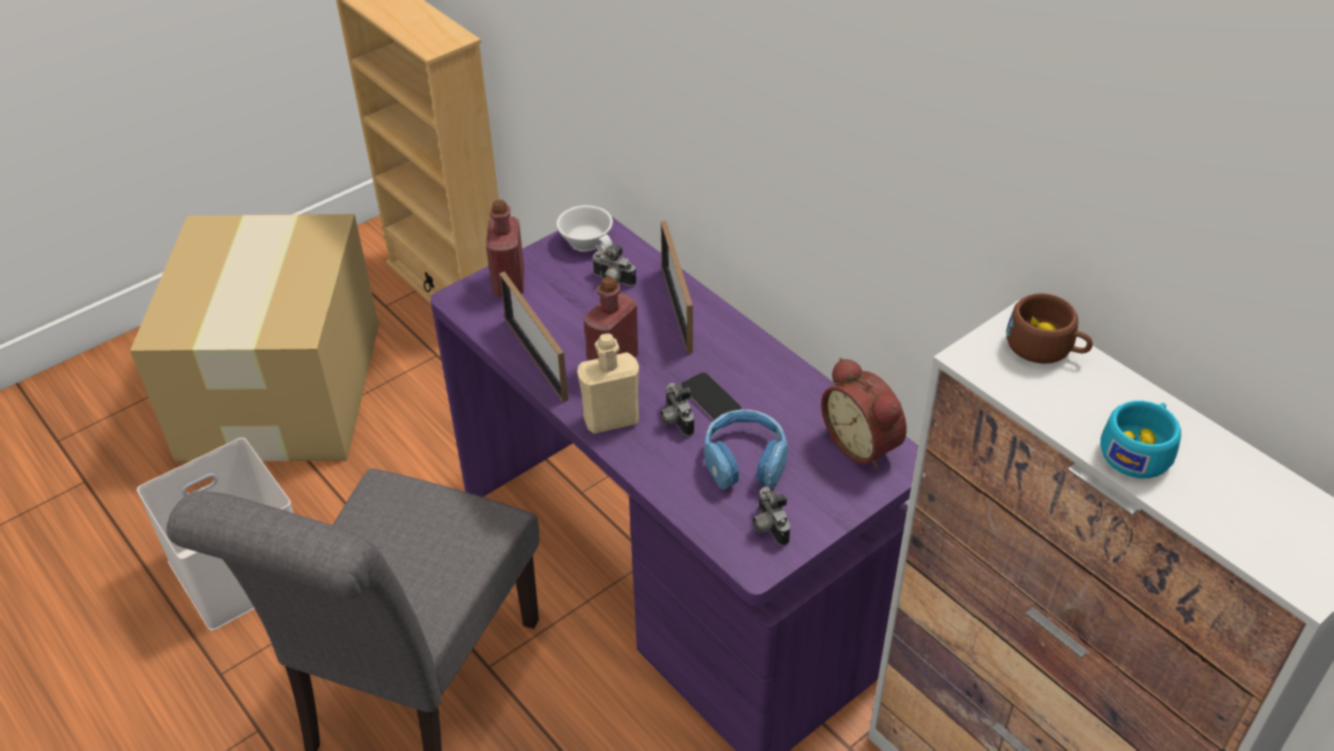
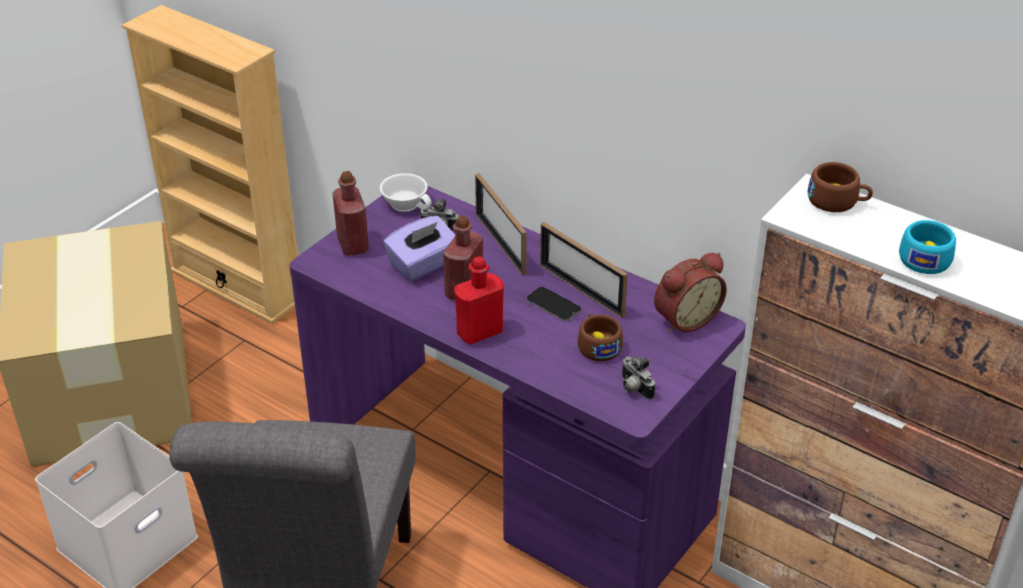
camera: 15 degrees left, 5 degrees down
picture frame [499,271,568,402] -> picture frame moved to [540,222,628,318]
beige bottle [577,333,639,434] -> red bottle [454,256,504,345]
camera [660,383,694,436] -> none
blue headphones [704,410,788,490] -> brown cup [578,314,623,361]
alarm clock [821,357,907,469] -> alarm clock turned 75 degrees counterclockwise [654,253,727,333]
none -> purple tissue box [383,216,455,281]

